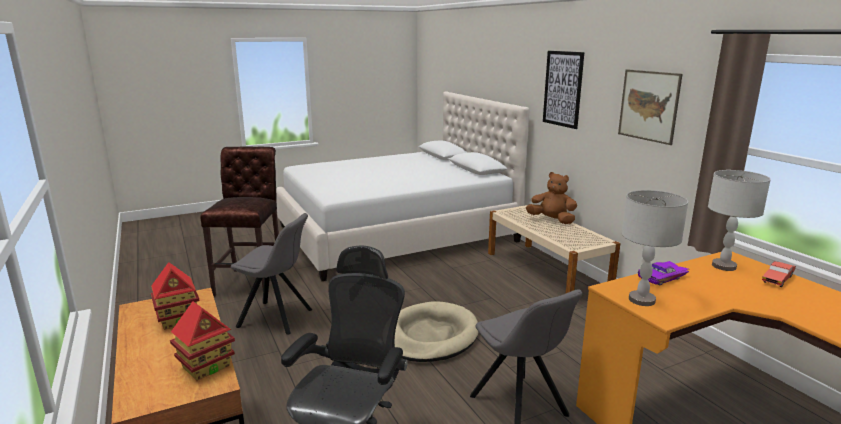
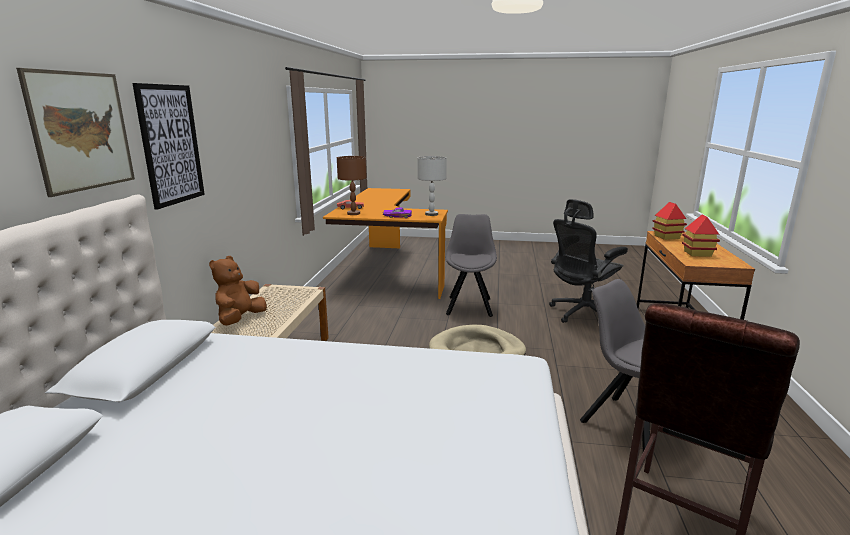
camera: 145 degrees left, 0 degrees up
brown plush toy [526,172,577,224] -> brown plush toy turned 45 degrees clockwise [209,256,267,326]
picture [618,69,683,145] -> picture moved to [16,68,135,197]
grey table lamp [708,170,771,271] -> brown table lamp [337,156,367,215]

